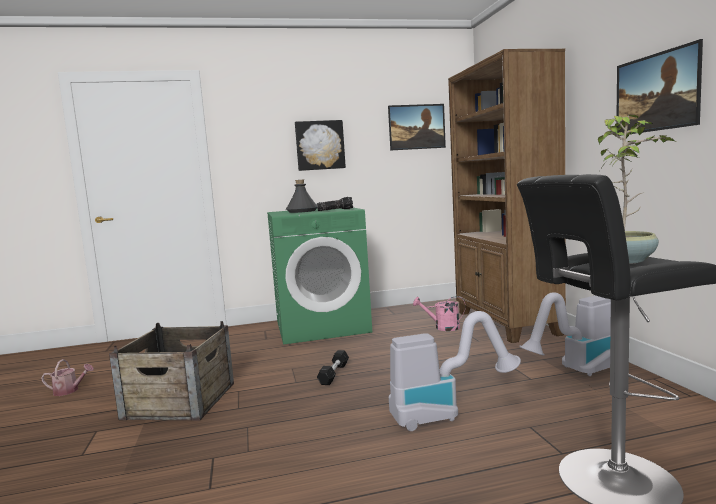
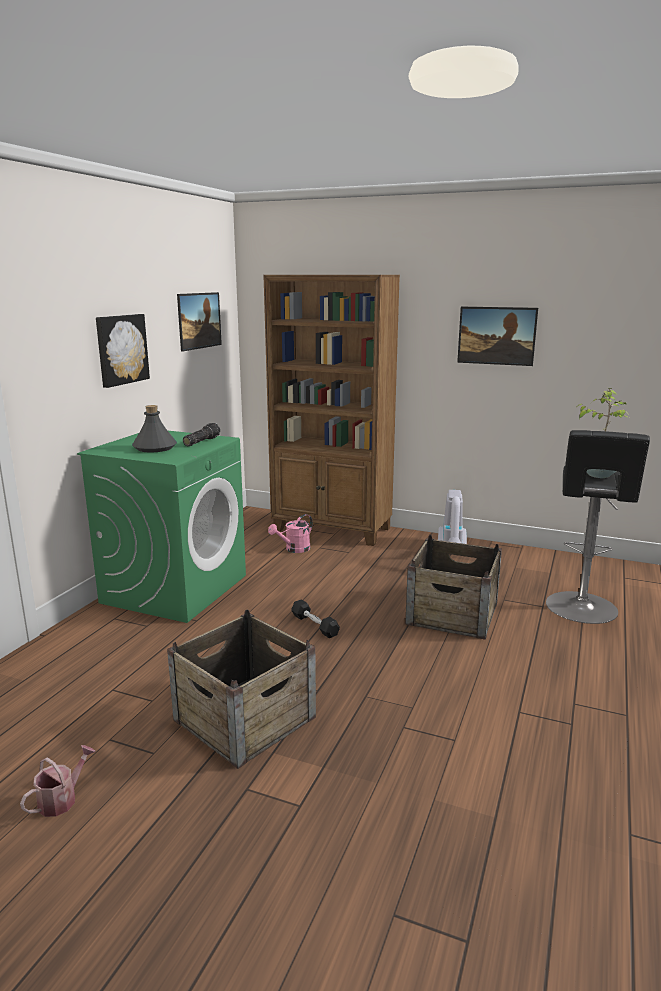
camera: 55 degrees left, 10 degrees up
vacuum cleaner [389,311,521,431] -> crate [405,535,502,639]

